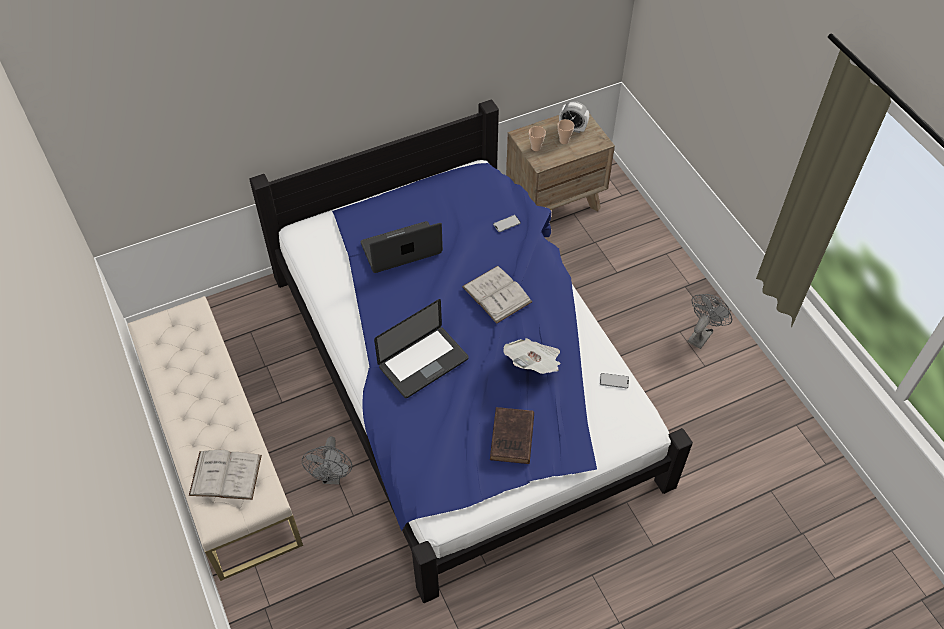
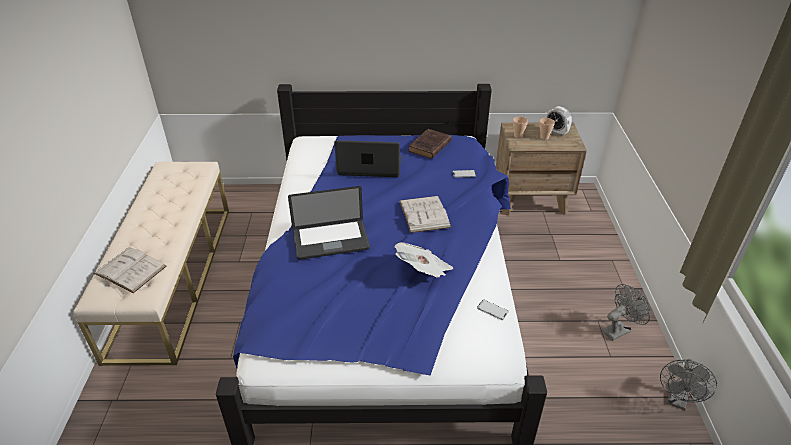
camera: 25 degrees right, 15 degrees down
grey fan [302,436,352,484] -> grey fan moved to [660,359,717,410]
brown book [490,407,534,464] -> brown book moved to [409,129,452,159]

